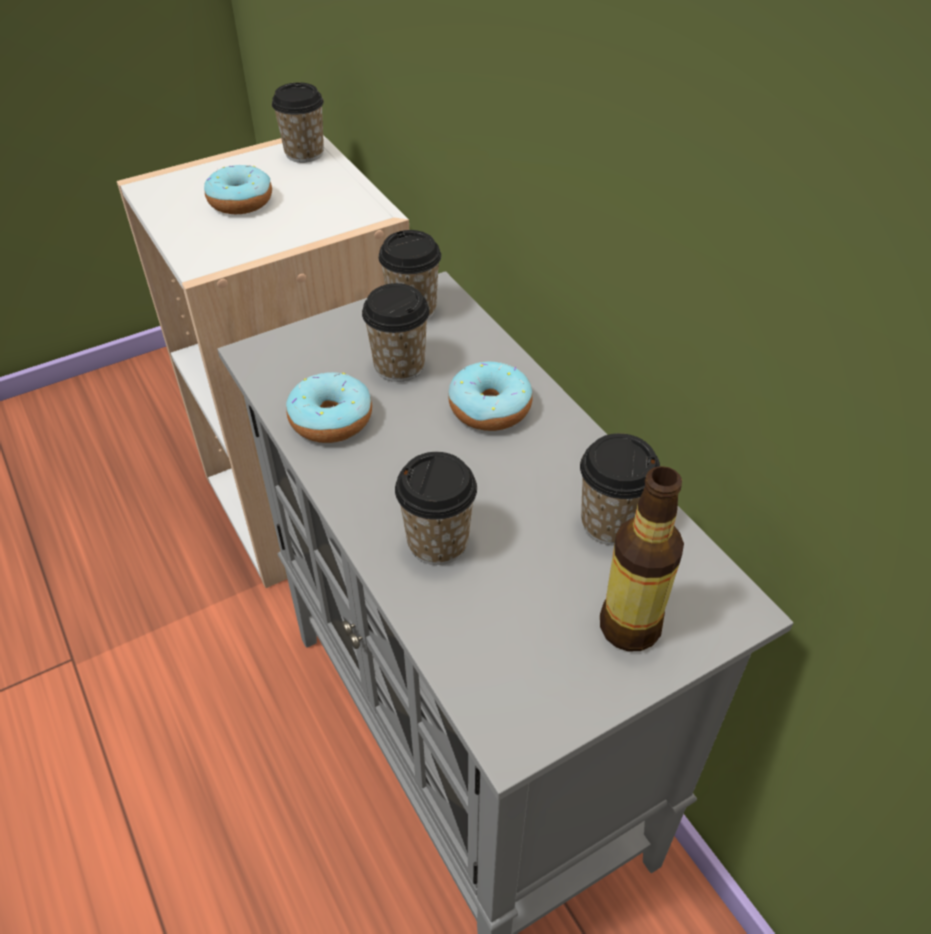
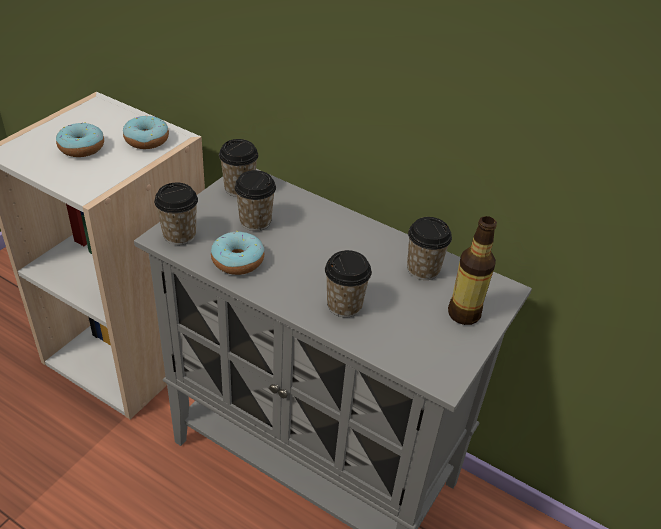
camera: 30 degrees left, 5 degrees down
cup [272,82,324,163] -> cup moved to [154,183,198,245]
donut [448,361,532,431] -> donut moved to [123,116,169,149]

